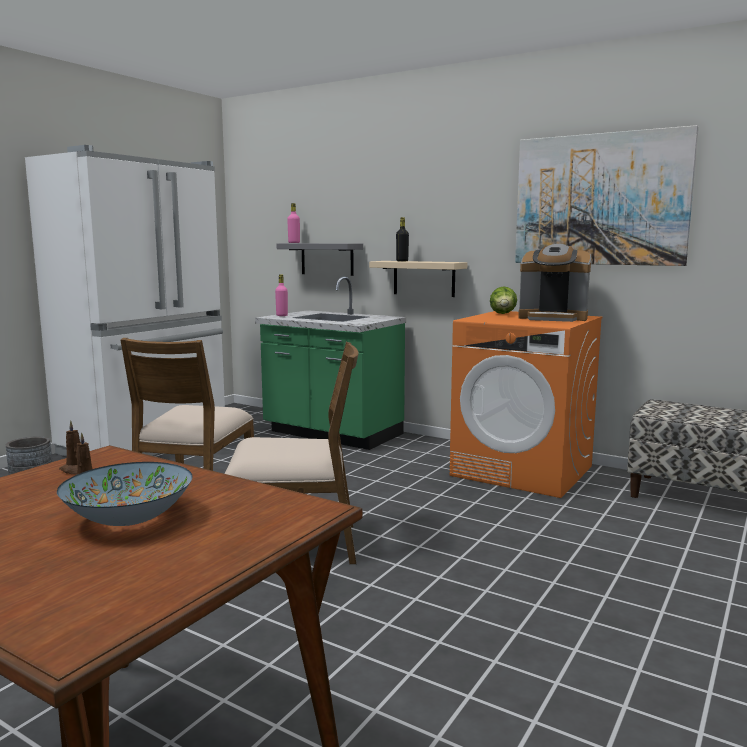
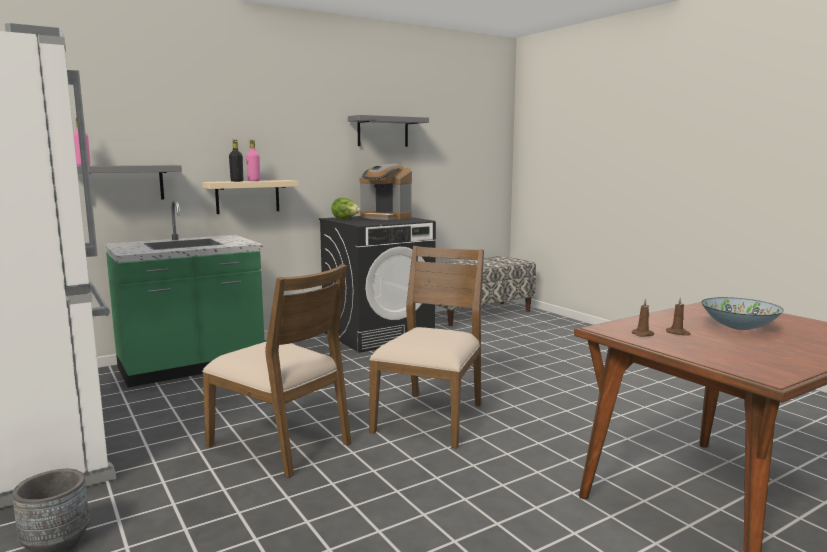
camera: 65 degrees left, 0 degrees up
pink bottle [275,274,288,316] -> pink bottle moved to [246,140,260,181]
orange washing machine [449,311,602,498] -> black washing machine [319,216,436,353]
picture [515,125,699,266] -> grey shelf [348,115,429,147]
coffee machine [518,244,591,322] -> coffee machine turned 75 degrees clockwise [360,163,412,220]

